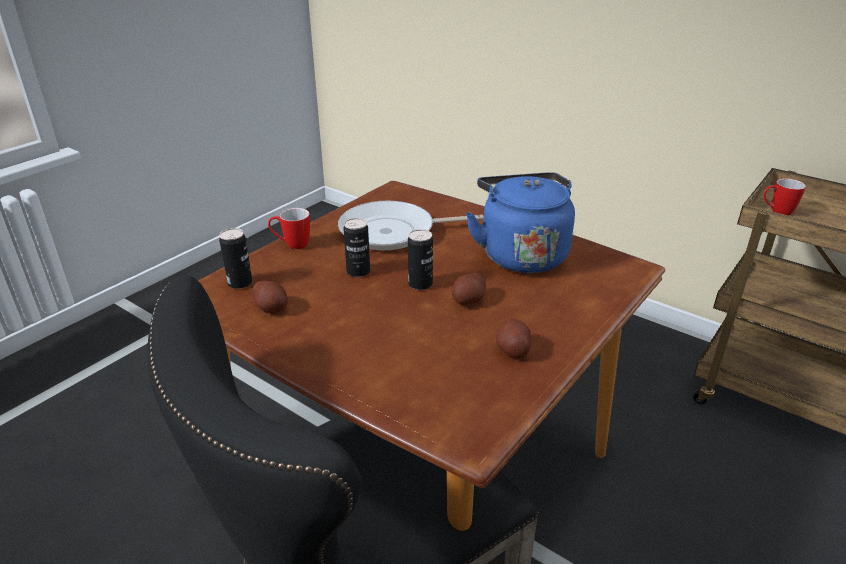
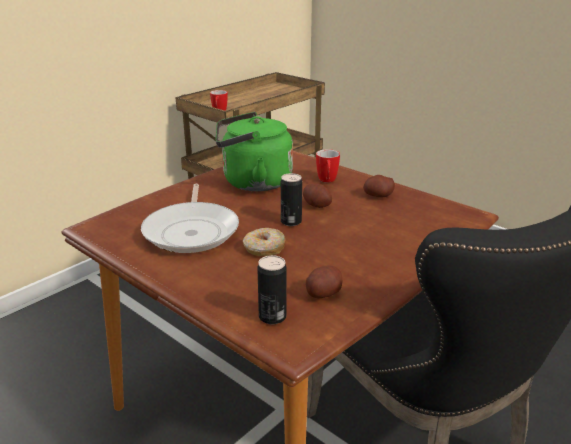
camera: 85 degrees left, 5 degrees down
mug [268,208,310,249] -> mug moved to [316,149,340,183]
can [343,218,370,277] -> donut [243,228,285,256]
blue kettle [466,172,575,273] -> green kettle [215,112,293,191]

